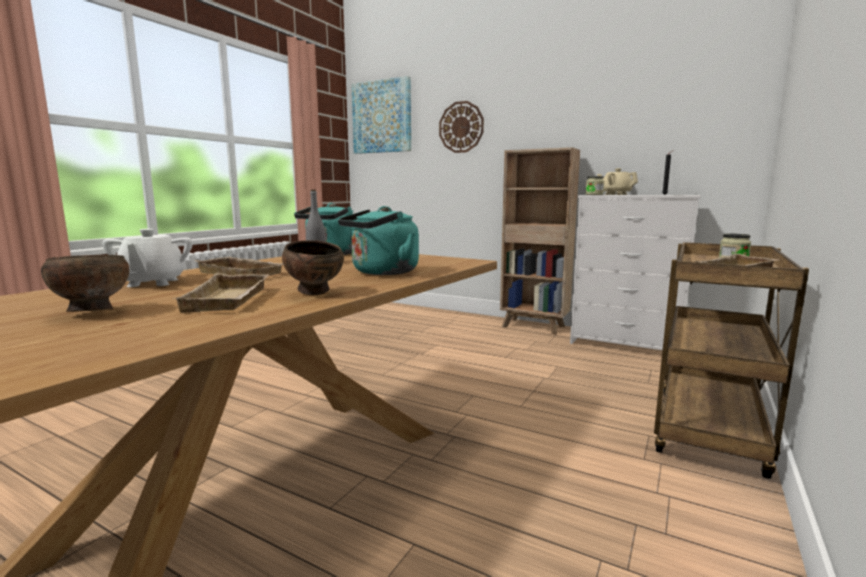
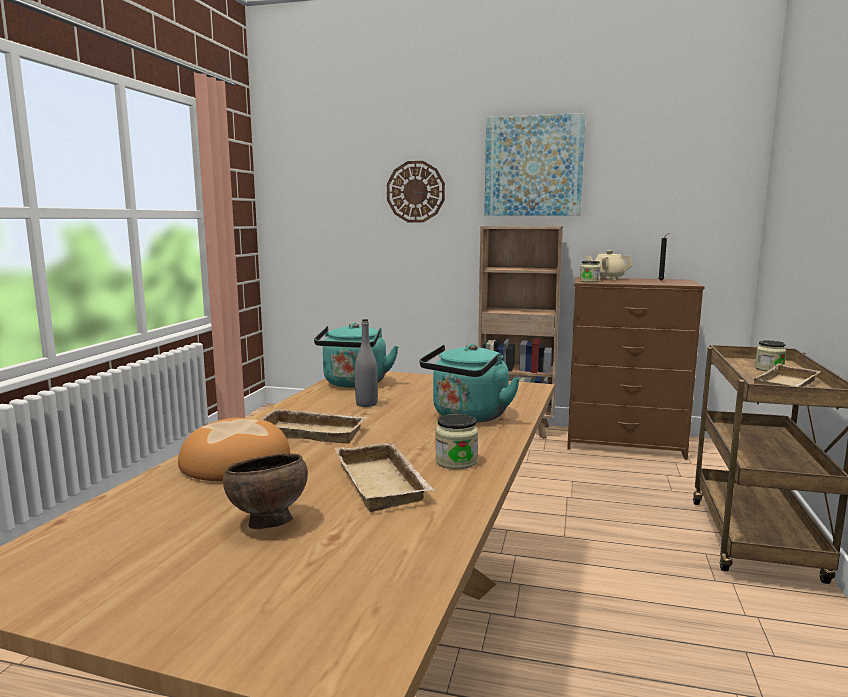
camera: 15 degrees left, 0 degrees up
white teapot [102,229,193,287] -> bread [178,418,290,481]
brown bowl [282,240,344,295] -> jar [435,414,478,469]
picture [351,76,411,154] -> picture moved to [484,113,586,216]
white dresser [570,195,700,350] -> brown dresser [567,277,705,460]

